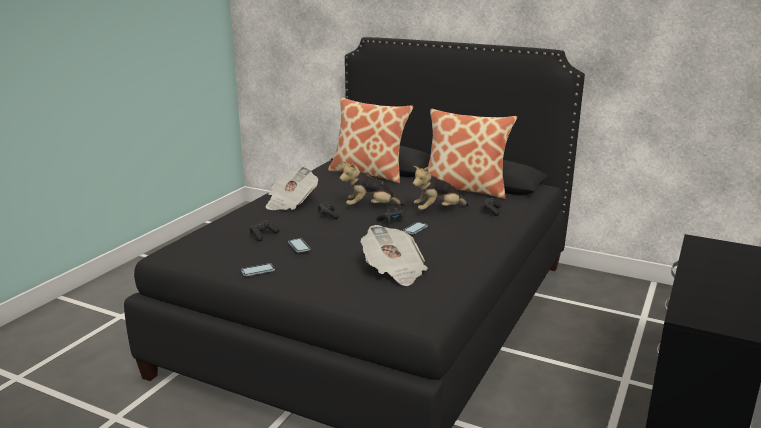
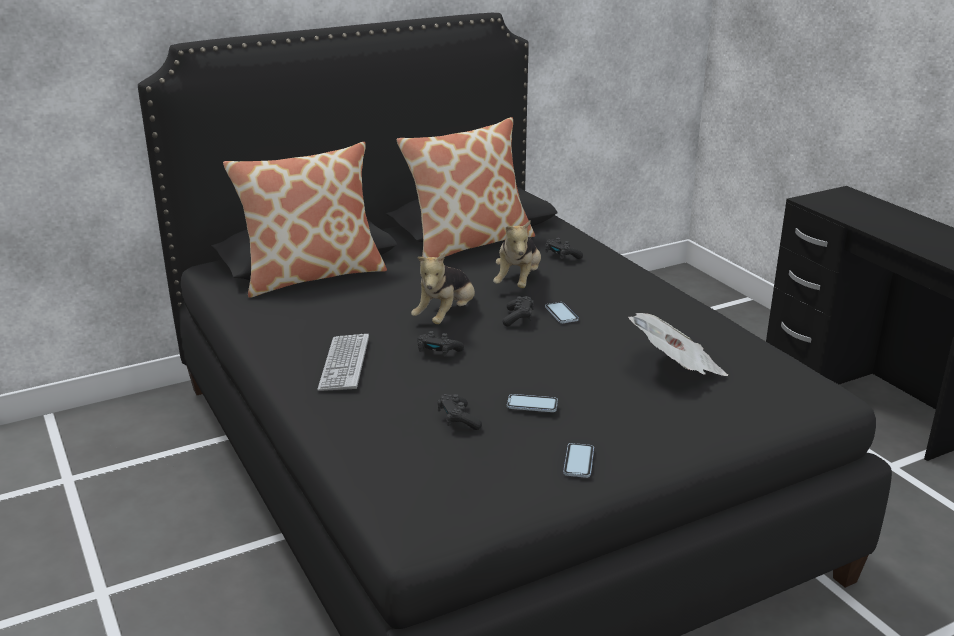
camera: 55 degrees left, 5 degrees up
newspaper [265,167,318,210] -> keyboard [317,334,369,391]

